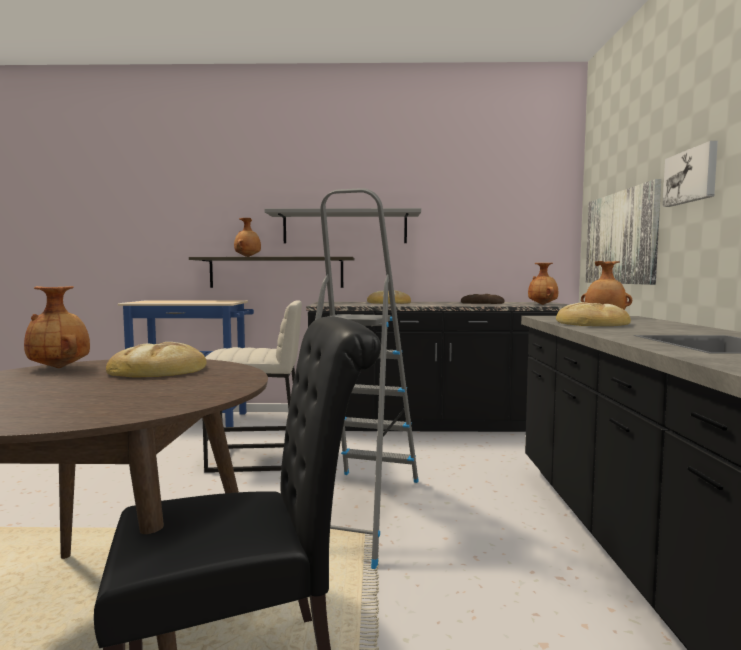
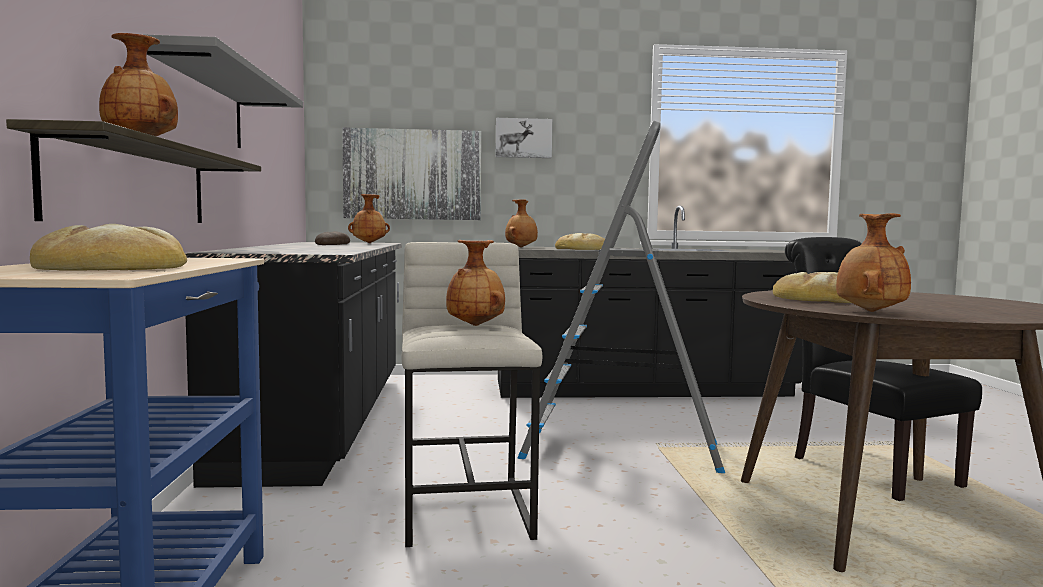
camera: 95 degrees left, 0 degrees up
bread [367,290,411,304] -> bread moved to [30,224,187,270]
none -> brown vase [446,240,505,326]

